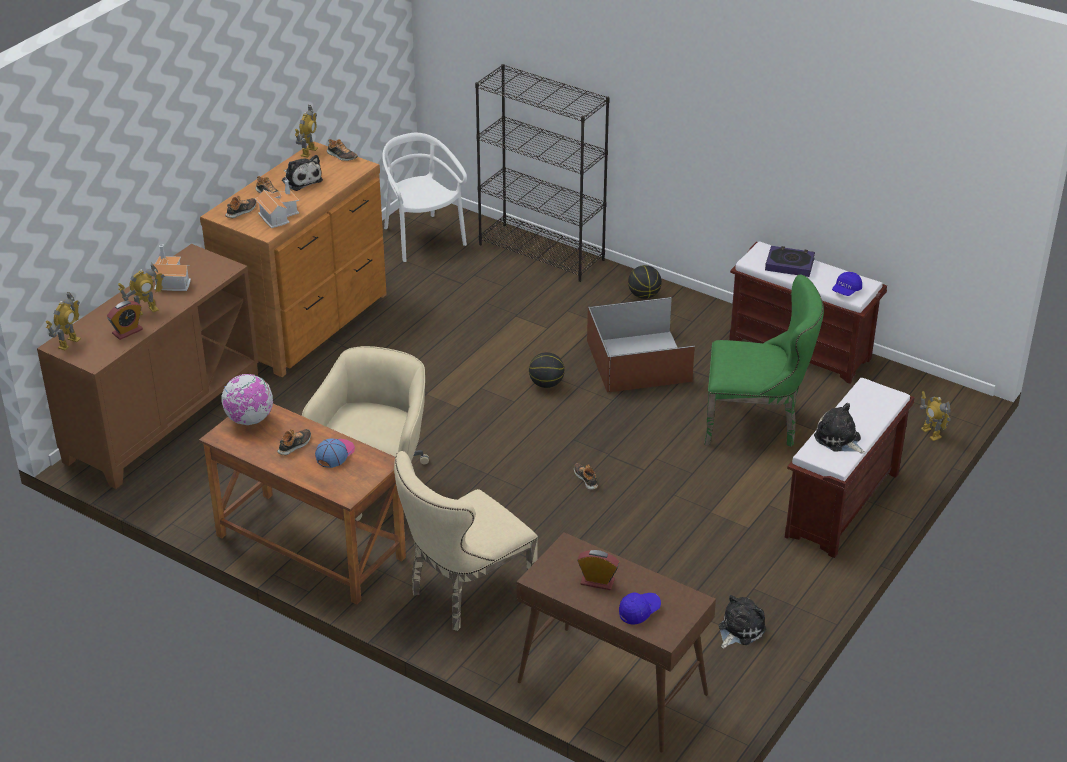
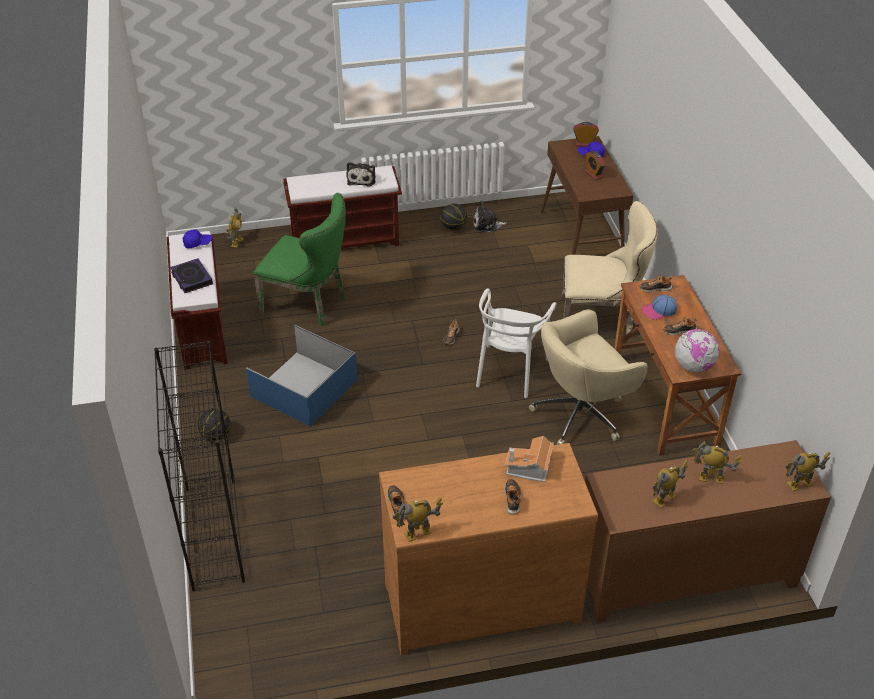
camera: 135 degrees left, 5 degrees up
alarm clock [107,301,143,340] -> alarm clock moved to [573,122,599,147]
toy house [153,244,191,291] -> toy robot [652,460,688,508]
shoe [225,195,256,218] -> shoe moved to [639,275,672,292]
plush toy [282,155,323,191] -> none
white chair [382,133,467,262] -> white chair moved to [476,288,557,399]
basketball [529,352,565,388] -> basketball moved to [441,203,467,230]
brown storage box [587,297,695,392] -> blue storage box [246,325,357,426]
green chair [704,275,824,447] -> green chair turned 150 degrees clockwise [253,193,346,327]

